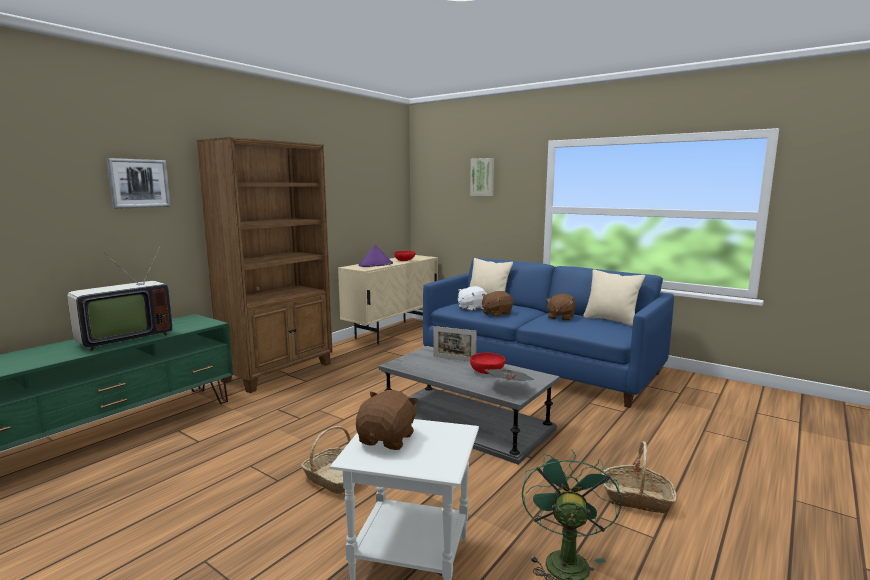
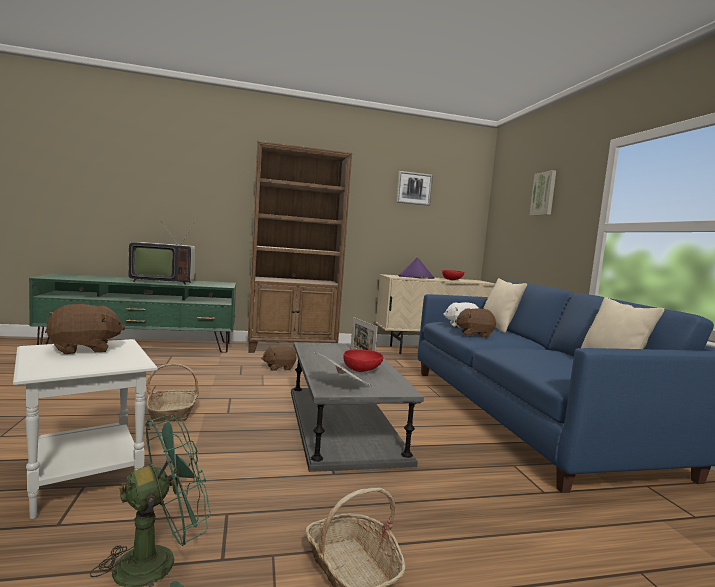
camera: 40 degrees right, 5 degrees down
picture [106,158,171,209] -> picture moved to [396,171,433,206]
brown plush toy [546,294,576,321] -> brown plush toy moved to [261,345,296,371]

